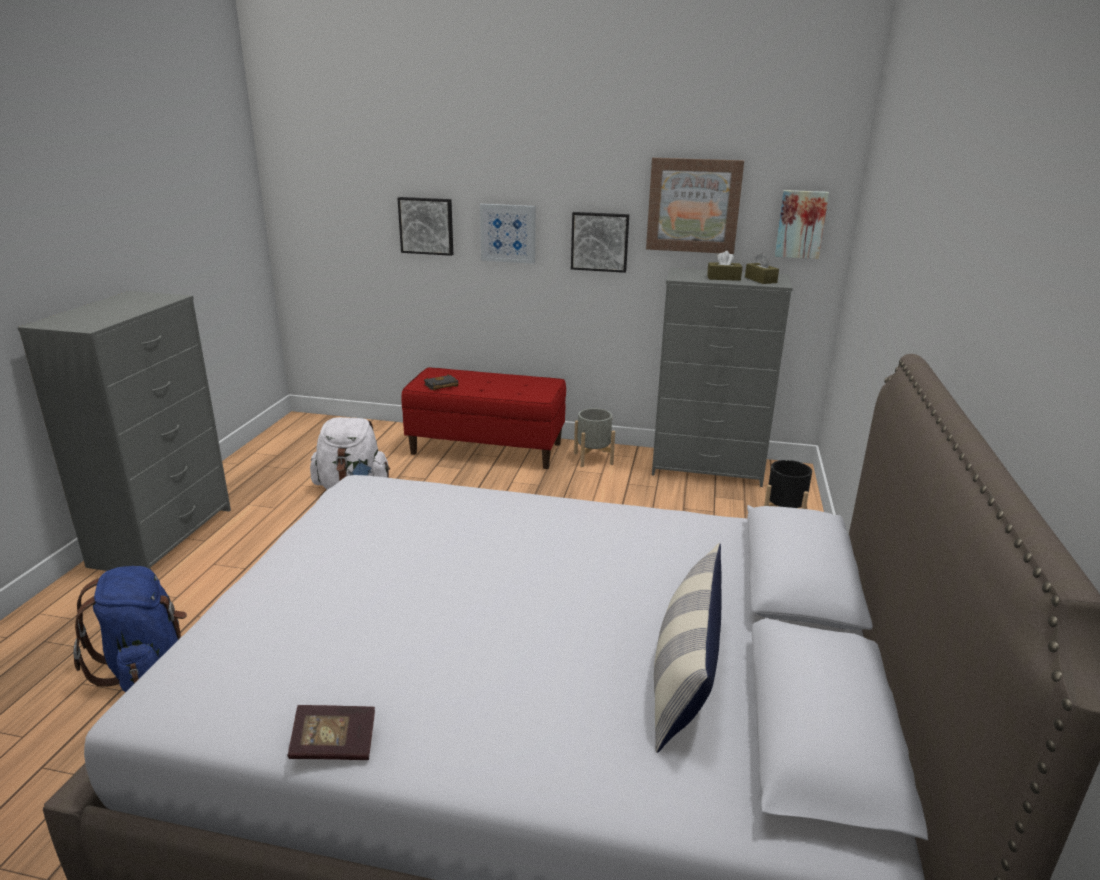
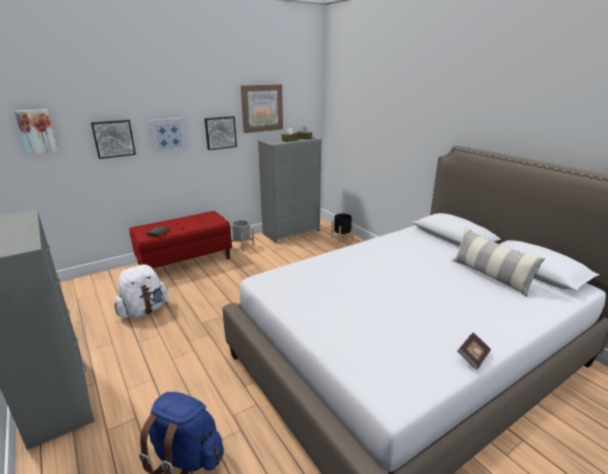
camera: 45 degrees left, 0 degrees up
picture [775,190,829,259] -> picture moved to [14,109,58,154]

